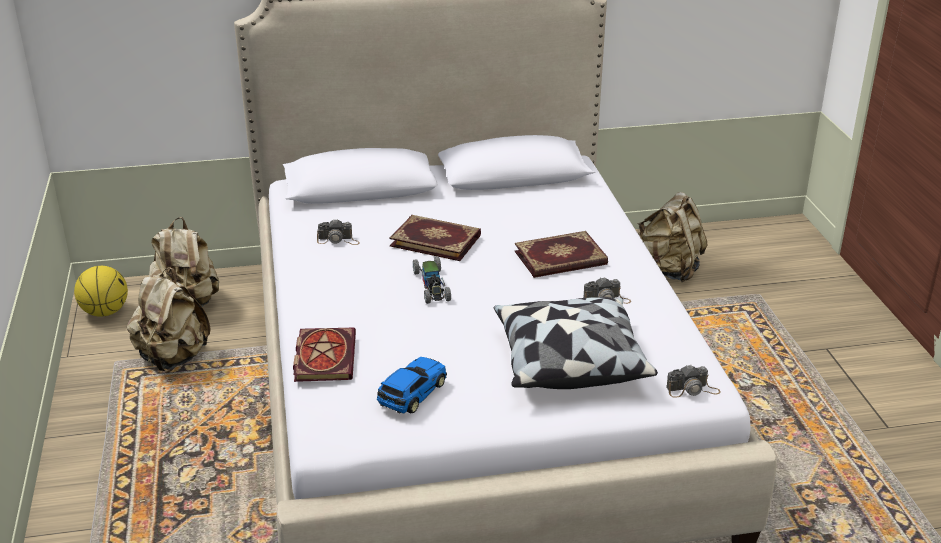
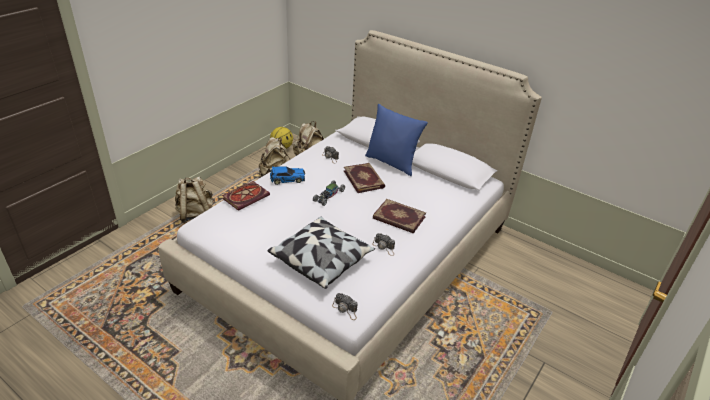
camera: 45 degrees right, 5 degrees up
toy car [377,357,447,414] -> toy car moved to [270,166,305,185]
beige backpack [638,192,708,282] -> beige backpack moved to [175,176,213,224]
none -> blue pillow [365,104,428,176]

